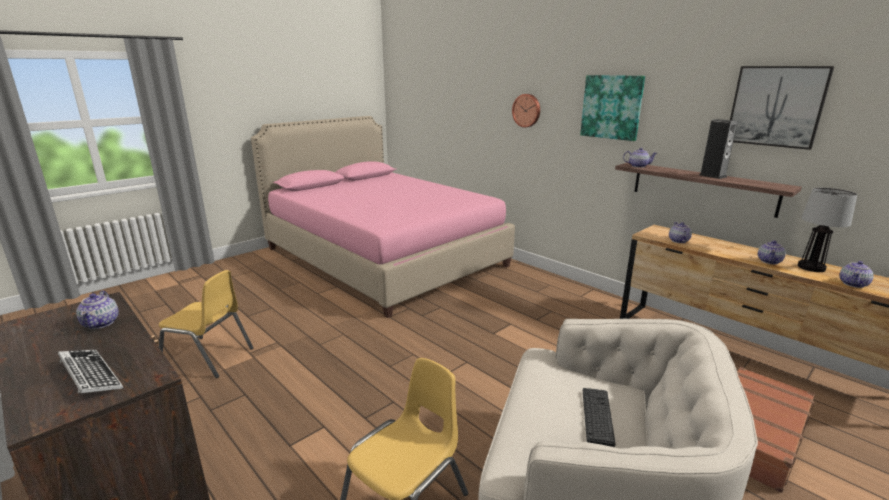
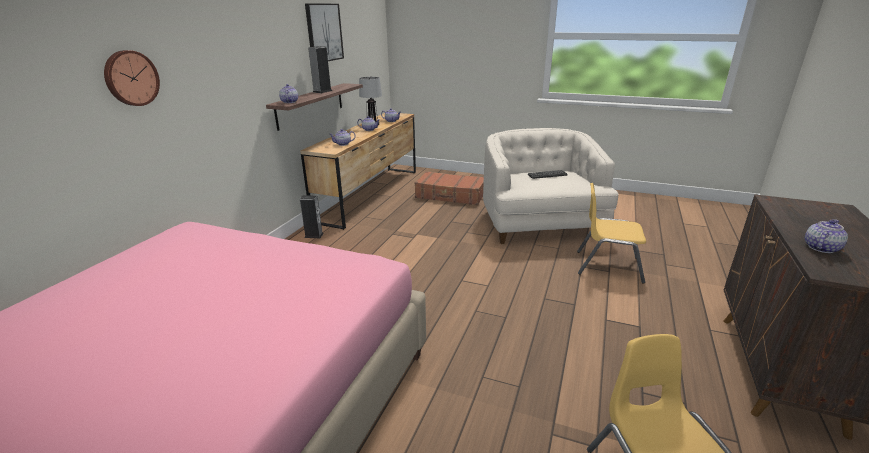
camera: 115 degrees left, 5 degrees up
keyboard [58,350,124,394] -> none
picture [580,75,645,141] -> none
none -> speaker [300,195,324,238]

